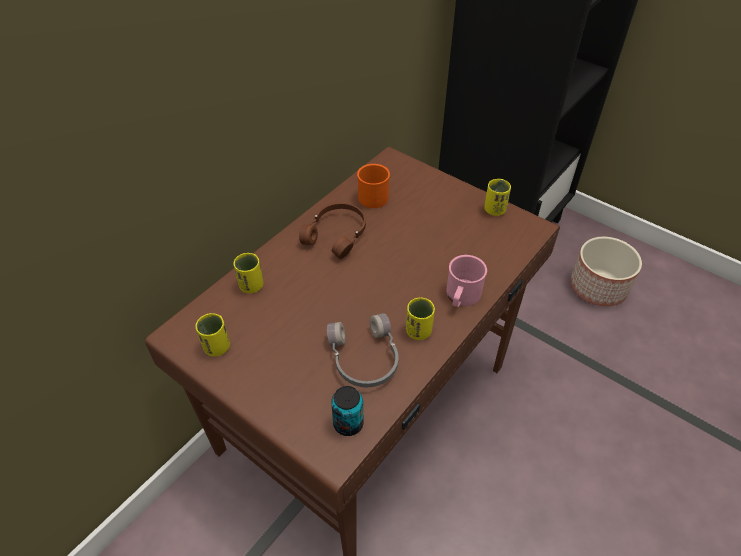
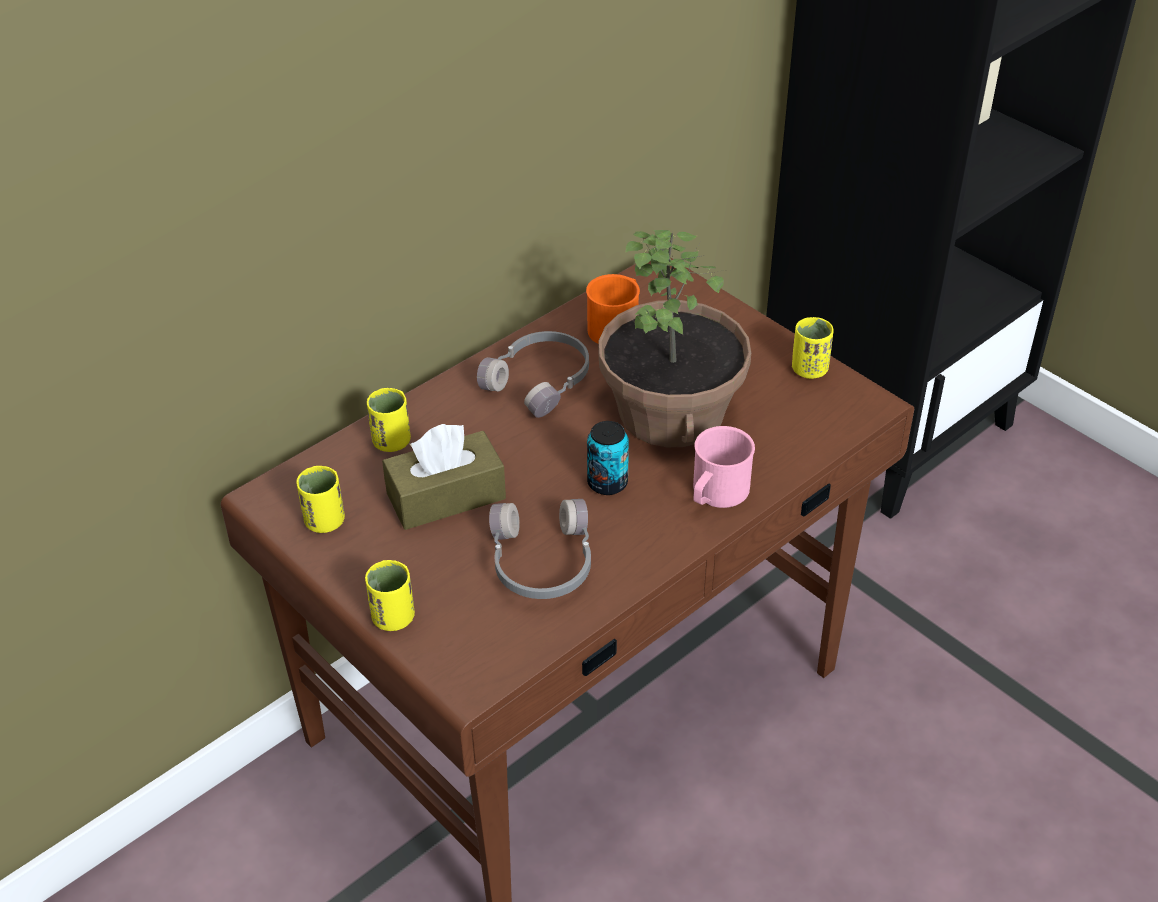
camera: 10 degrees right, 5 degrees down
brown headphones [299,203,366,259] -> grey headphones [477,331,589,418]
can [331,386,363,436] -> can moved to [587,421,629,495]
yellow cup [406,298,435,340] -> yellow cup moved to [365,560,415,631]
planter [570,237,642,307] -> none
none -> brown tissue box [382,424,506,530]
none -> potted plant [598,230,751,447]

